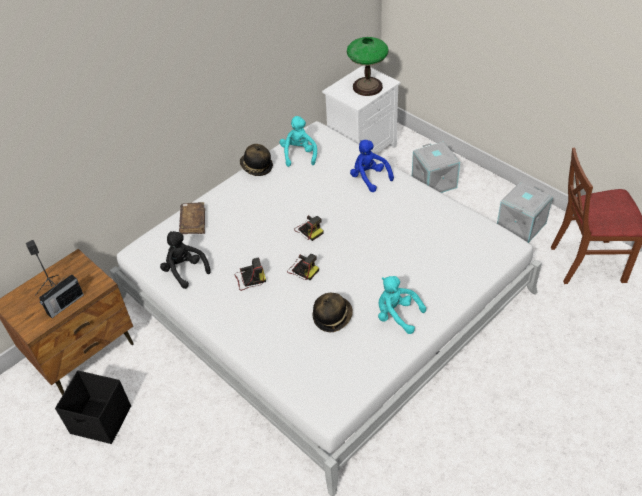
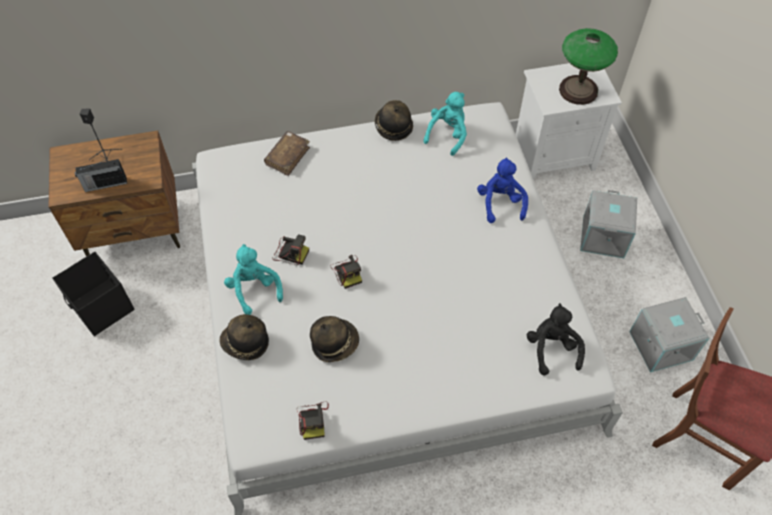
camera: 30 degrees right, 10 degrees up
black plush toy [160,231,211,289] -> black plush toy moved to [527,303,585,376]
camera [294,215,324,241] -> camera moved to [297,401,329,440]
turquoise plush toy [378,276,426,334] -> turquoise plush toy moved to [224,244,283,315]
none -> hat [220,314,269,360]

